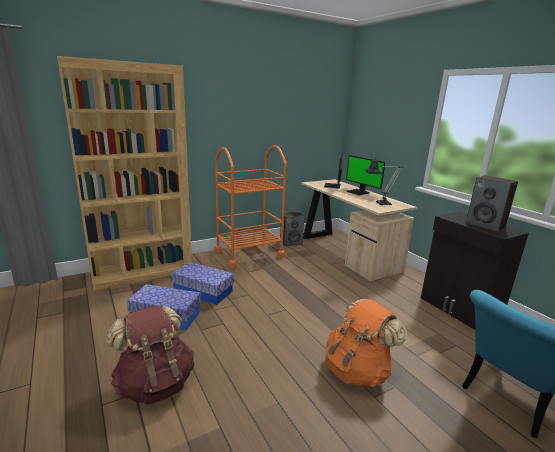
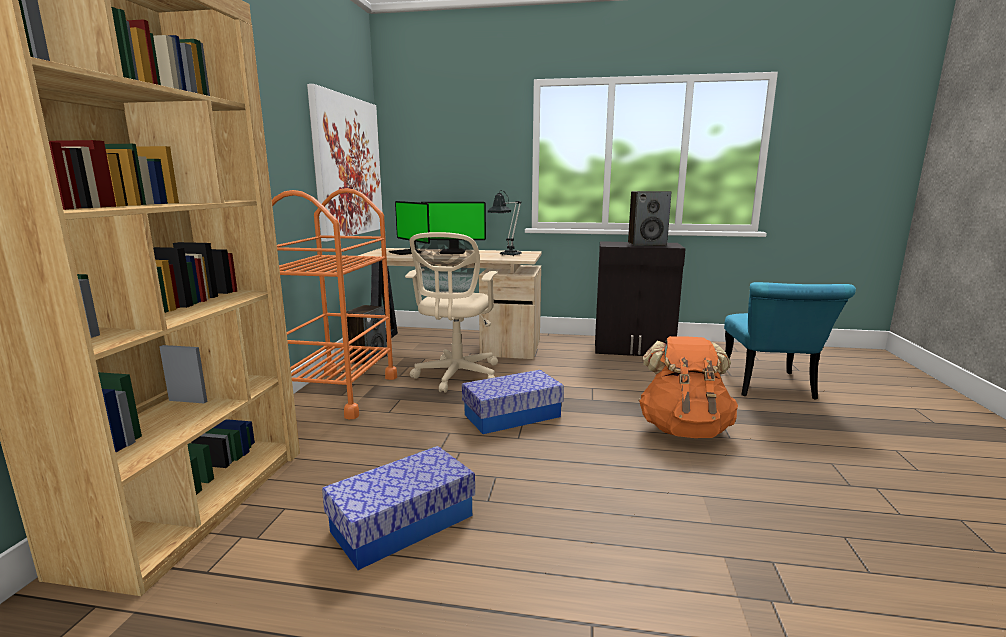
camera: 50 degrees left, 5 degrees down
brown backpack [106,305,194,404] -> none
storage box [171,262,234,305] -> storage box moved to [462,370,564,434]
none -> picture [307,84,383,242]
none -> beige office chair [405,232,498,393]

